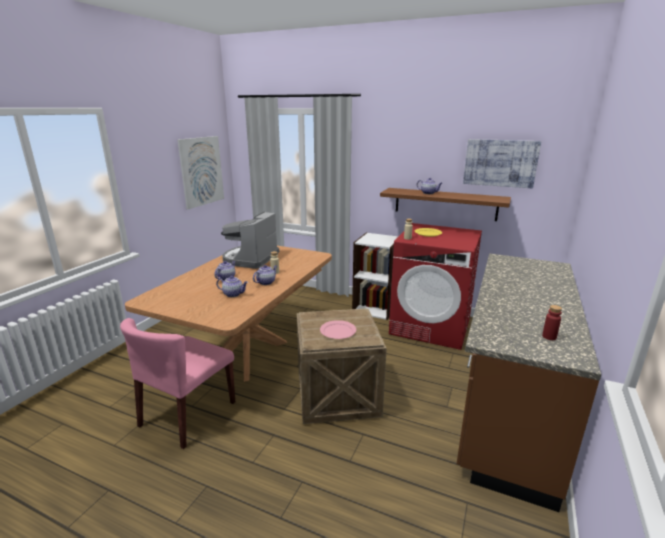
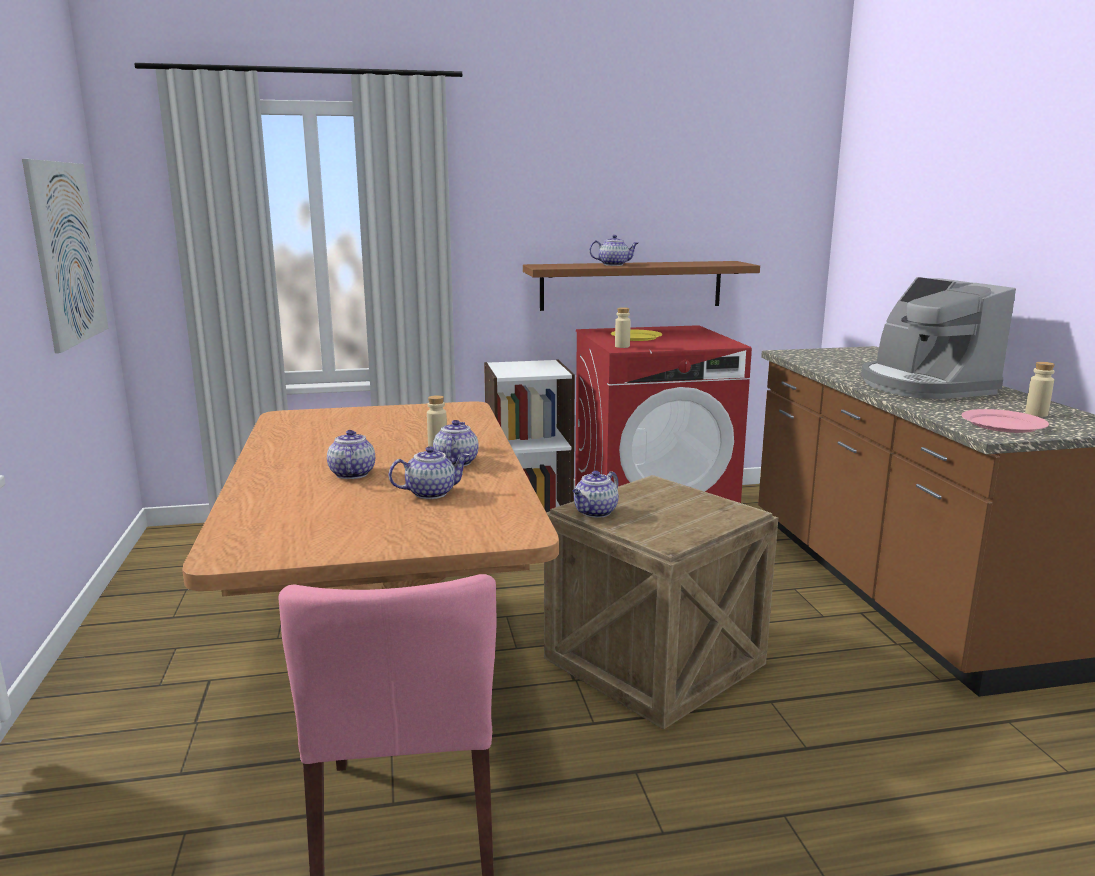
camera: 35 degrees left, 5 degrees down
coffee machine [221,212,279,269] -> coffee machine moved to [861,277,1016,399]
pink plate [320,320,356,339] -> pink plate moved to [962,409,1049,433]
picture [463,139,541,189] -> none
red bottle [542,305,562,340] -> beige bottle [1025,362,1055,417]
none -> teapot [573,471,619,518]

